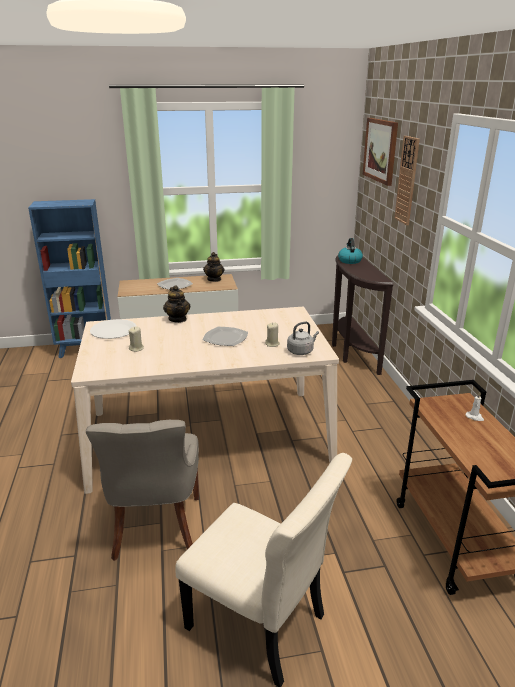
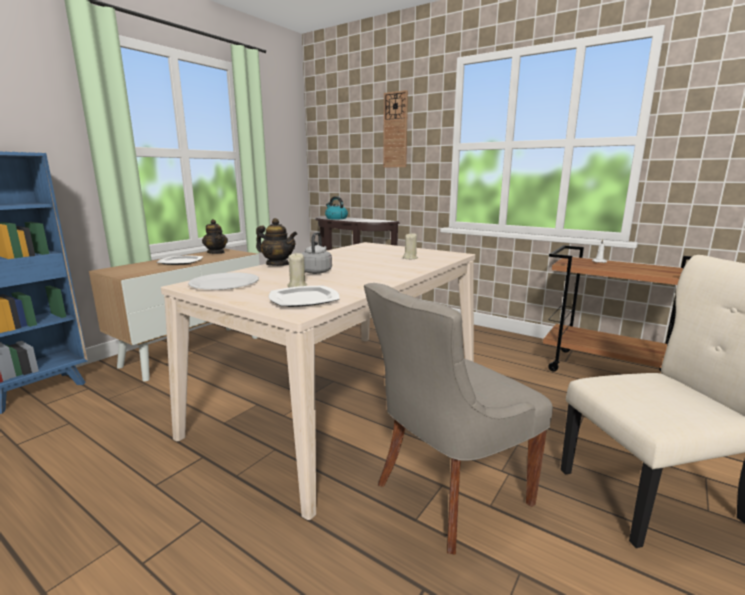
camera: 45 degrees left, 10 degrees down
grey chair [86,420,199,561] -> grey chair turned 105 degrees clockwise [364,283,553,554]
plate [203,327,248,346] -> plate moved to [269,286,339,307]
grey kettle [287,321,319,355] -> grey kettle moved to [301,232,332,274]
picture [363,118,398,186] -> none

